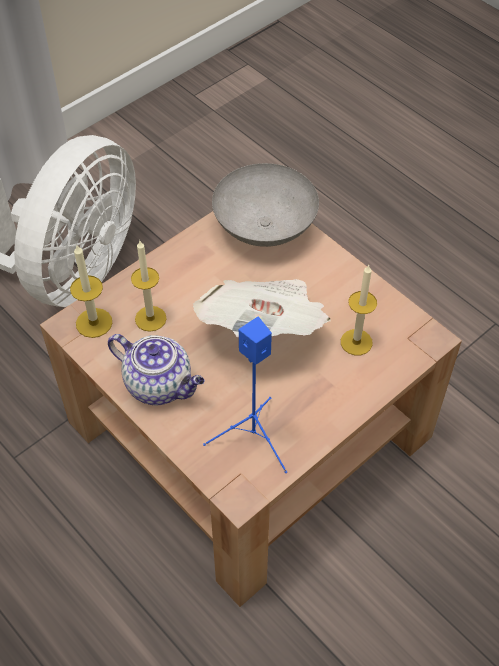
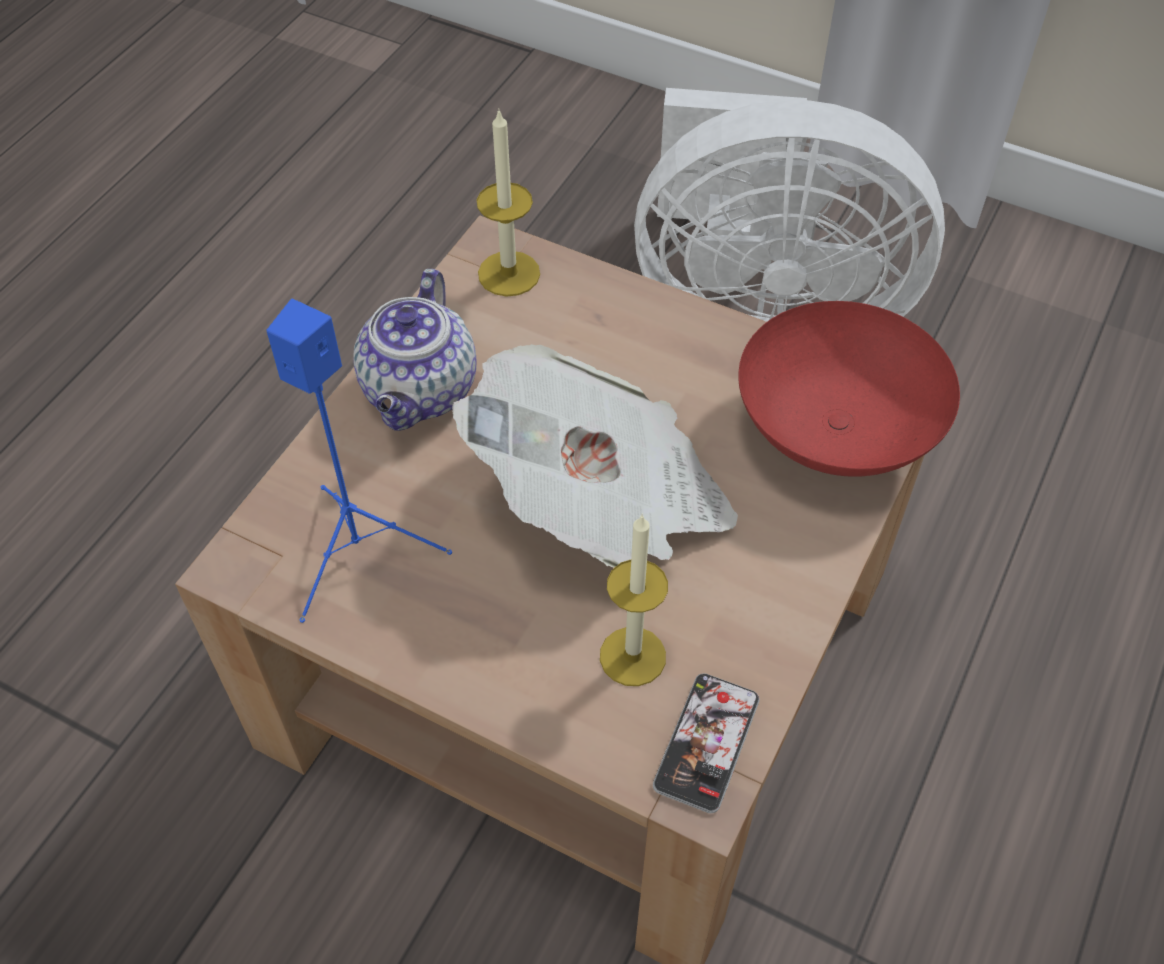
camera: 70 degrees right, 0 degrees up
candle [131,241,167,332] -> none
grey bowl [212,163,319,247] -> red bowl [738,301,960,477]
none -> phone [653,673,759,813]

